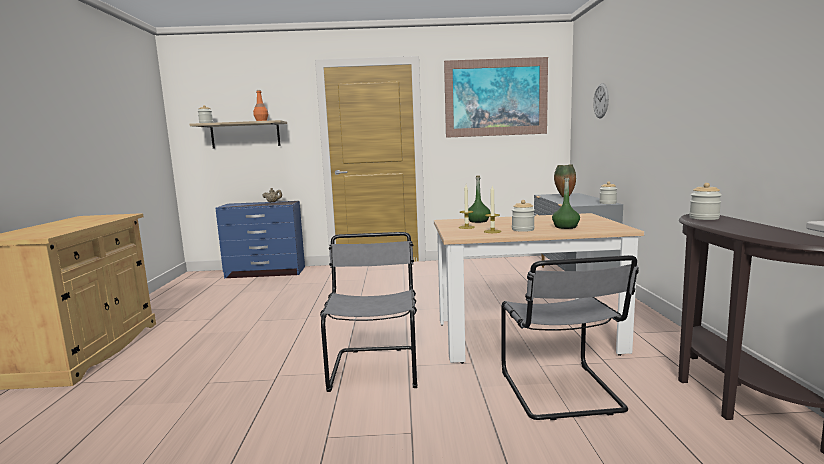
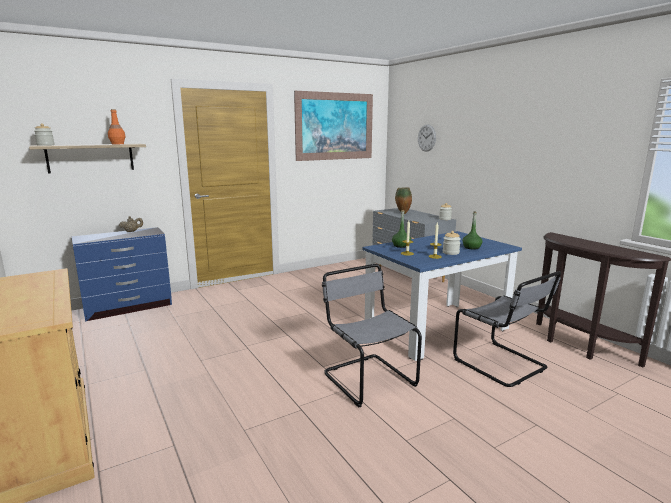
camera: 30 degrees left, 5 degrees up
beige dining table [434,213,644,364] -> blue dining table [362,231,522,361]
jar [689,183,722,220] -> none

